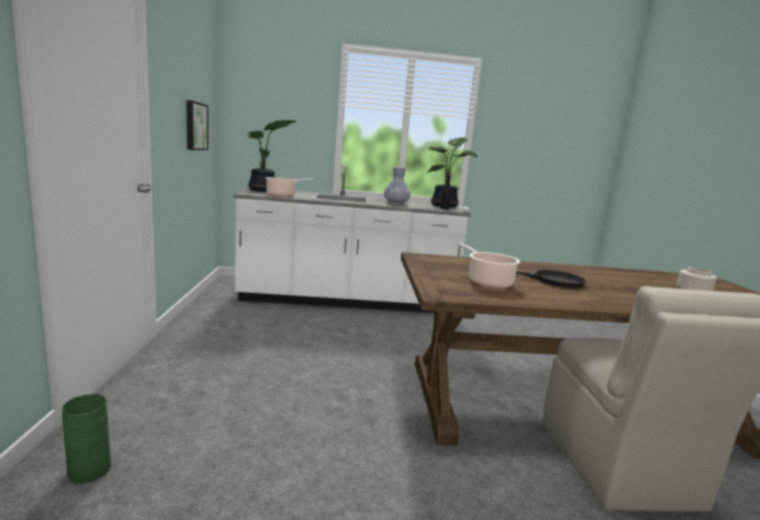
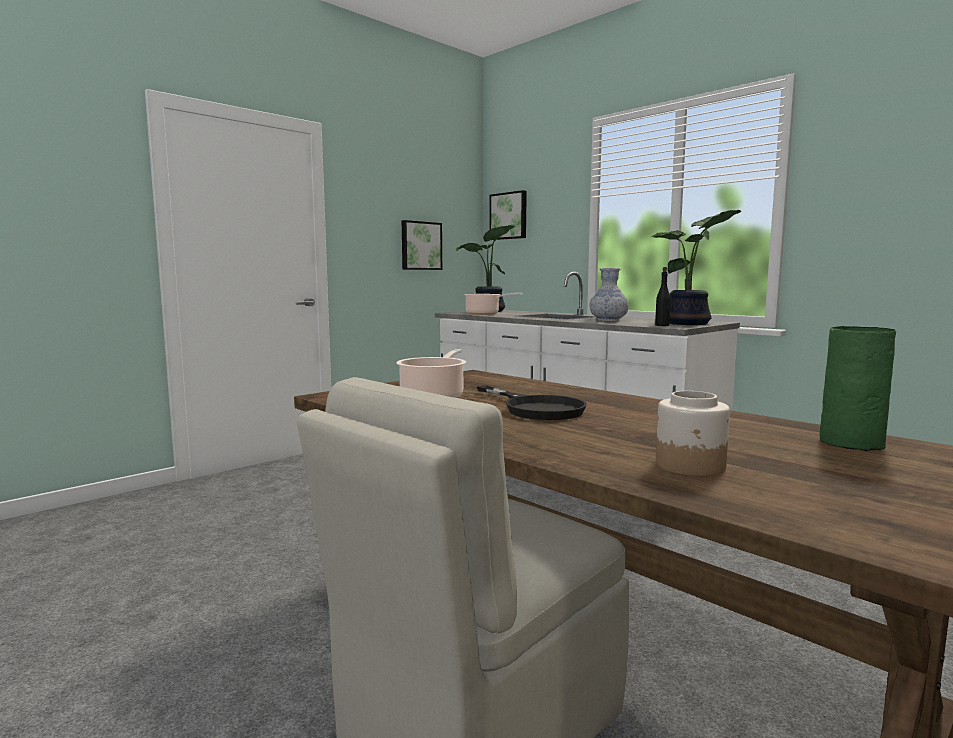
camera: 50 degrees right, 5 degrees down
green vase [62,394,111,483] -> green vase moved to [820,326,896,451]
none -> picture [489,190,527,240]

